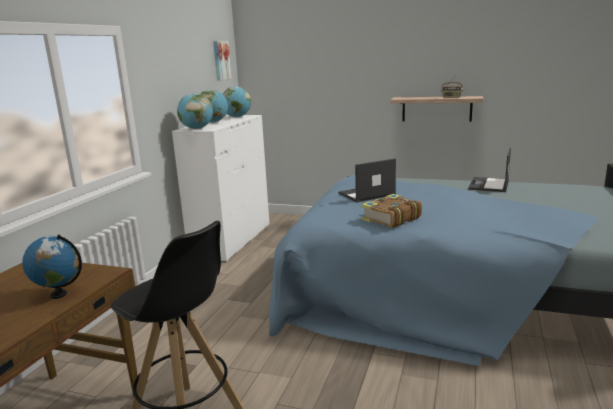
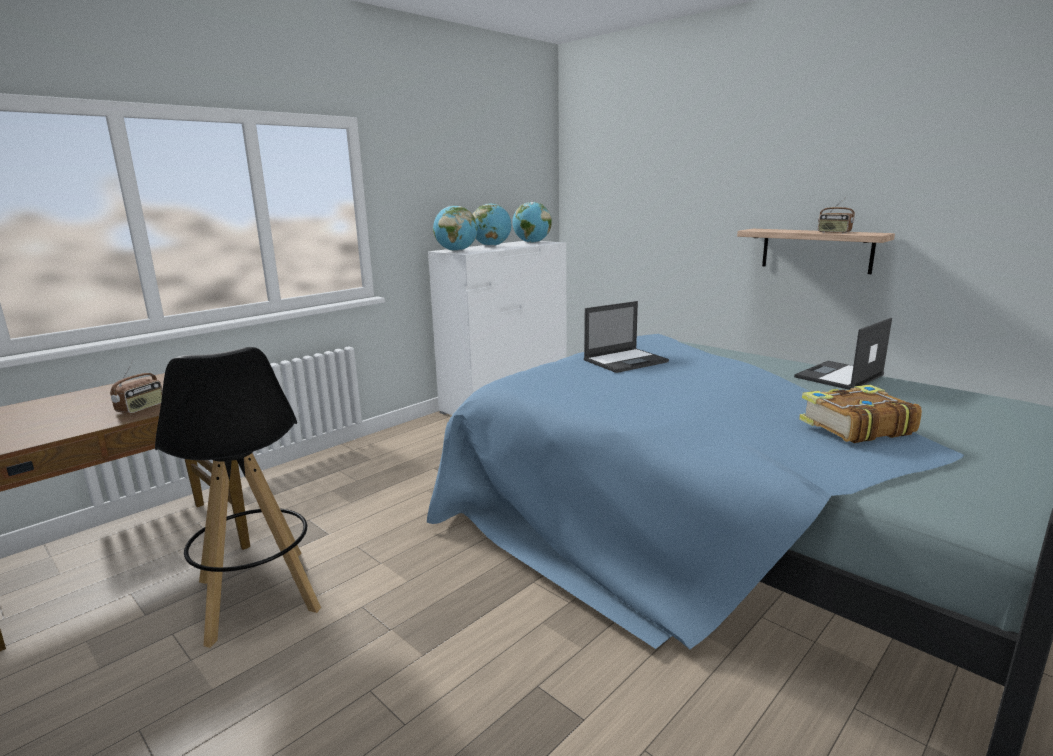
camera: 25 degrees right, 0 degrees up
globe [22,234,82,299] -> radio [110,360,163,414]
picture [213,41,232,81] -> none
laptop [338,158,396,202] -> laptop turned 150 degrees clockwise [584,301,669,373]
book [361,194,422,228] -> book moved to [799,385,922,443]

